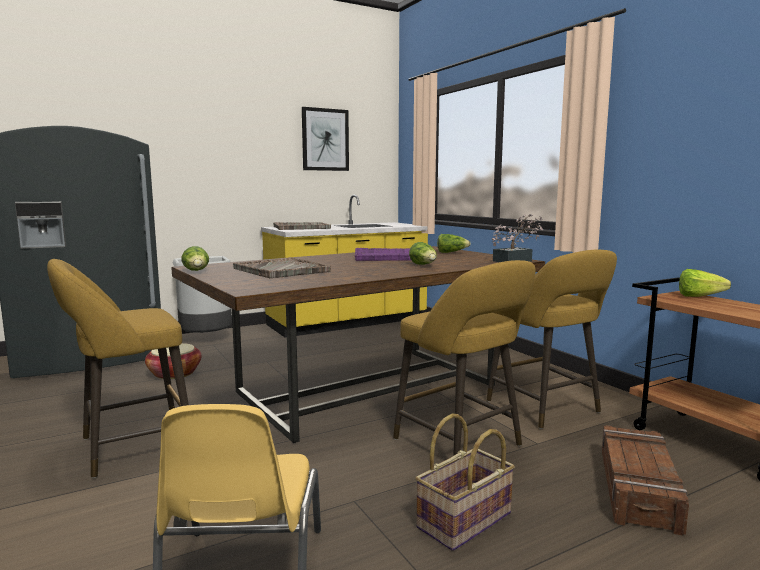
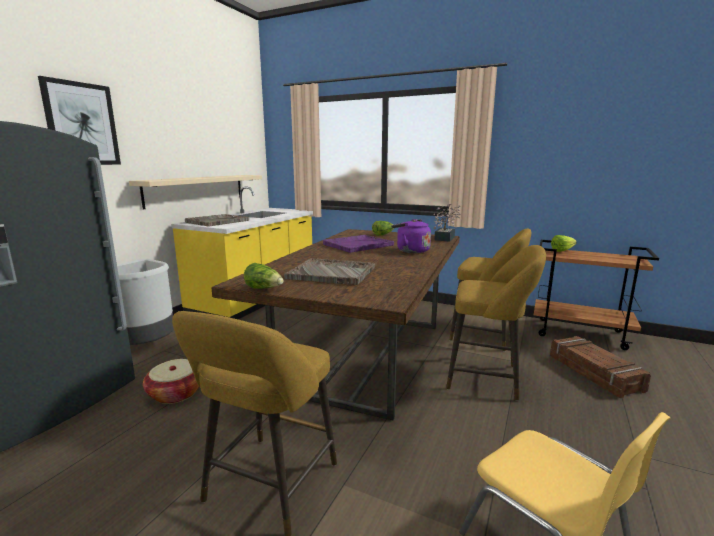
camera: 35 degrees left, 5 degrees up
picture [302,107,349,171] -> picture moved to [38,76,121,165]
lettuce [409,242,437,265] -> purple kettle [391,219,431,253]
basket [415,413,515,551] -> none
none -> beige shelf [129,175,262,209]

